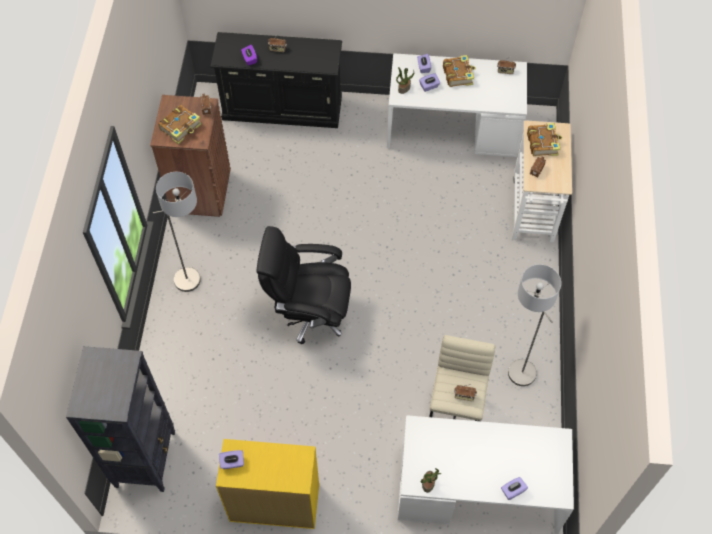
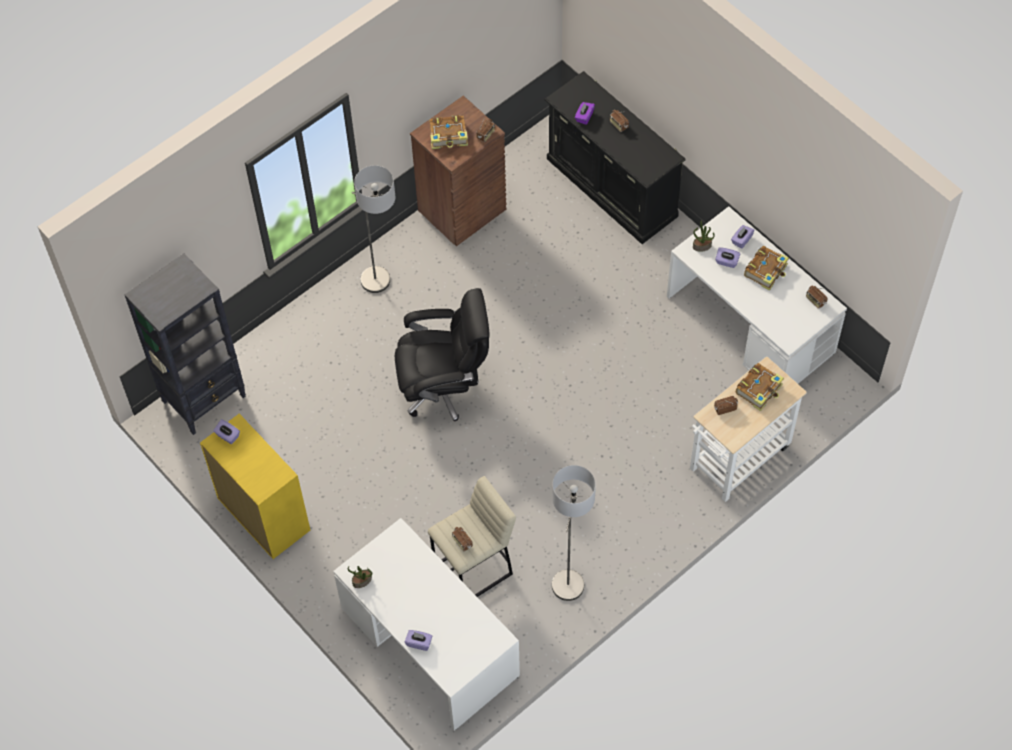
camera: 45 degrees right, 0 degrees up
black office chair [257,226,351,344] -> black office chair turned 120 degrees clockwise [395,288,489,421]

